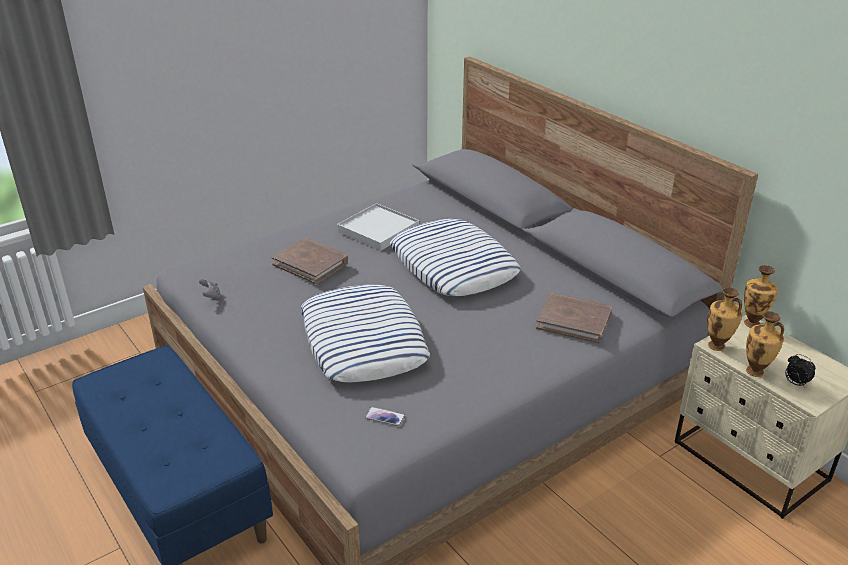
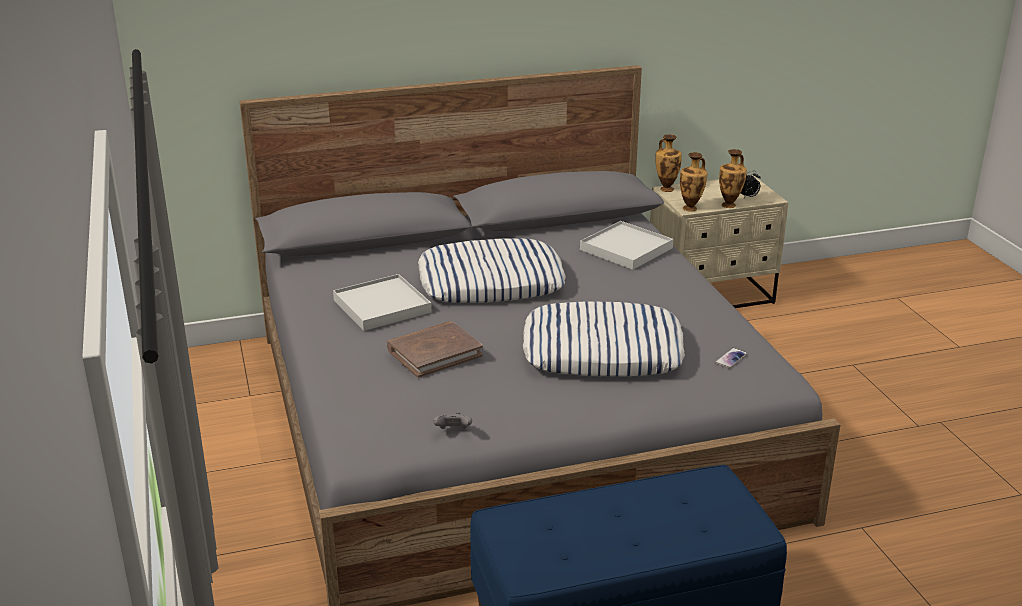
camera: 70 degrees left, 5 degrees down
brown book [536,293,612,344] -> white tray [580,221,673,270]

